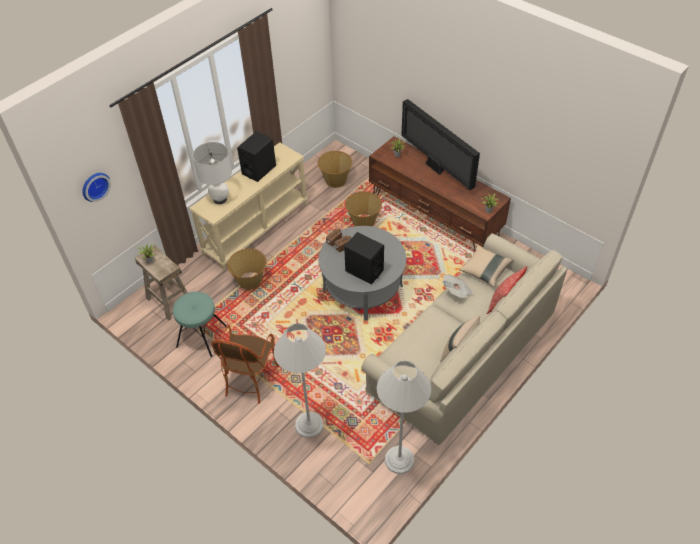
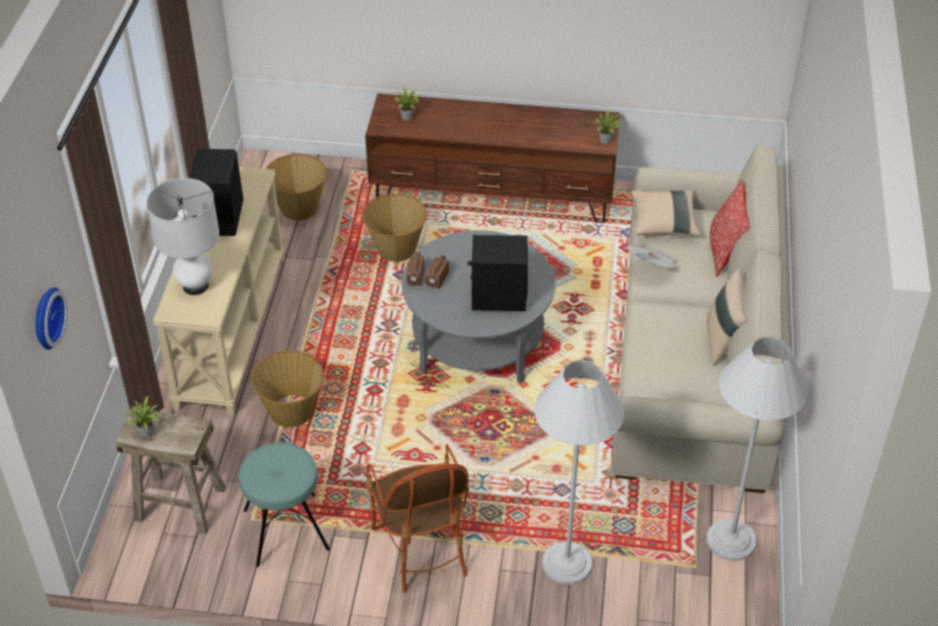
camera: 35 degrees left, 5 degrees down
television [401,99,480,190] -> none

